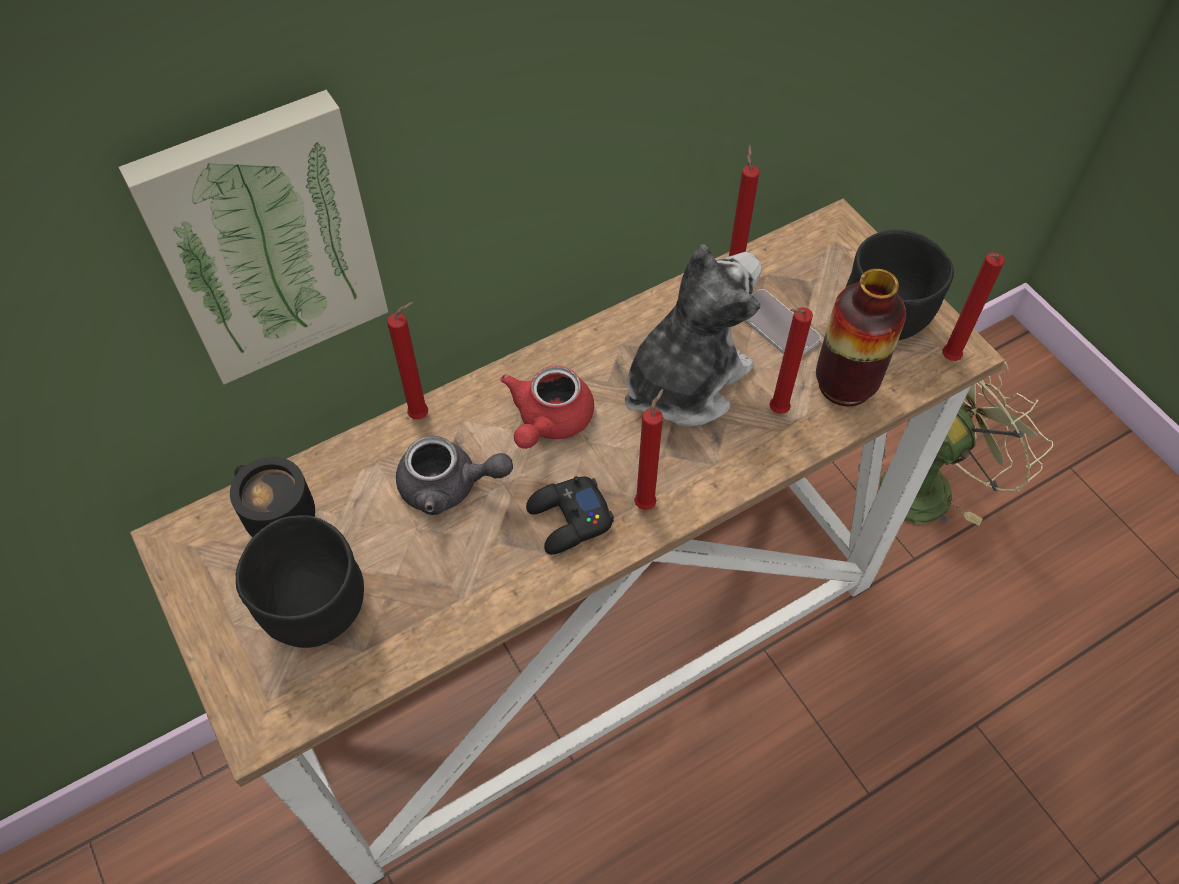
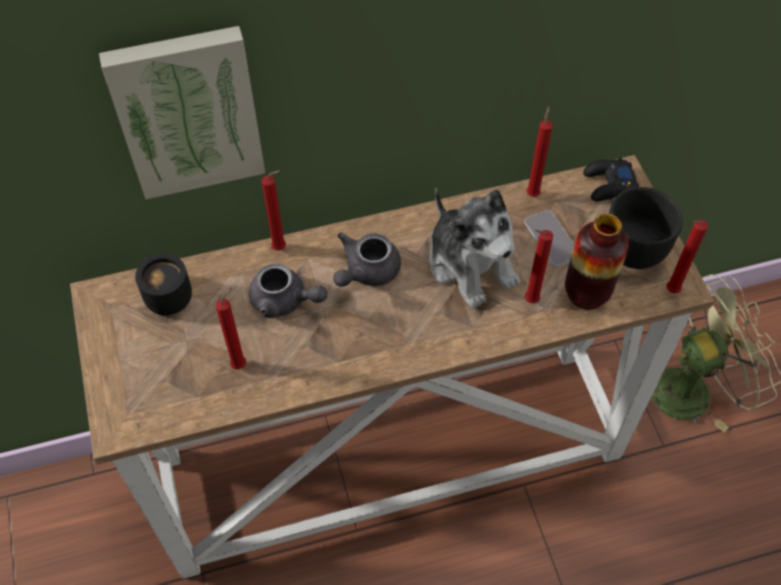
camera: 15 degrees right, 0 degrees up
black bowl [236,515,364,648] -> none
red teapot [500,366,594,449] -> grey teapot [333,232,401,287]
black game controller [526,476,614,555] -> black game controller moved to [583,157,639,201]
plush toy [625,244,762,427] -> plush toy turned 90 degrees clockwise [429,188,520,309]
red candle [634,389,663,510] -> red candle moved to [216,287,246,369]

